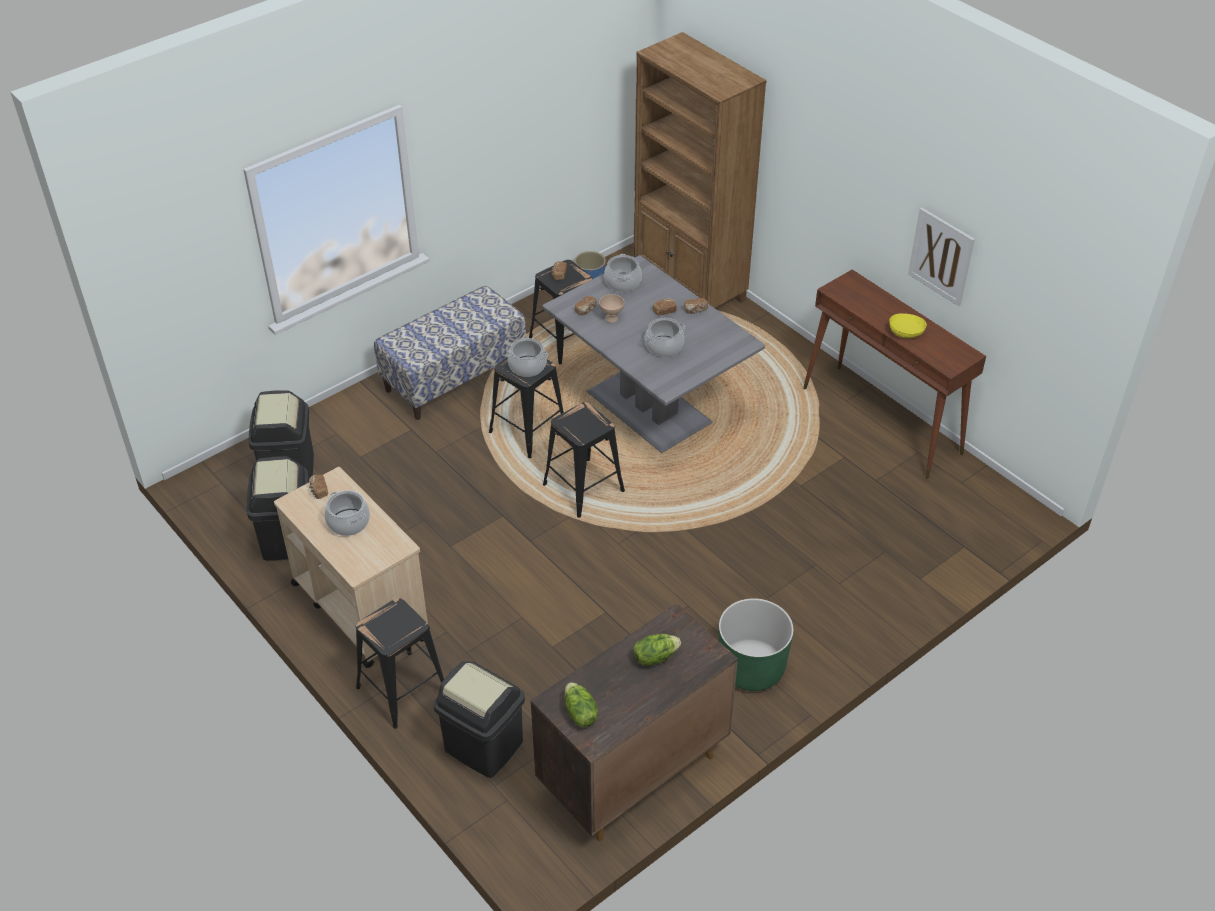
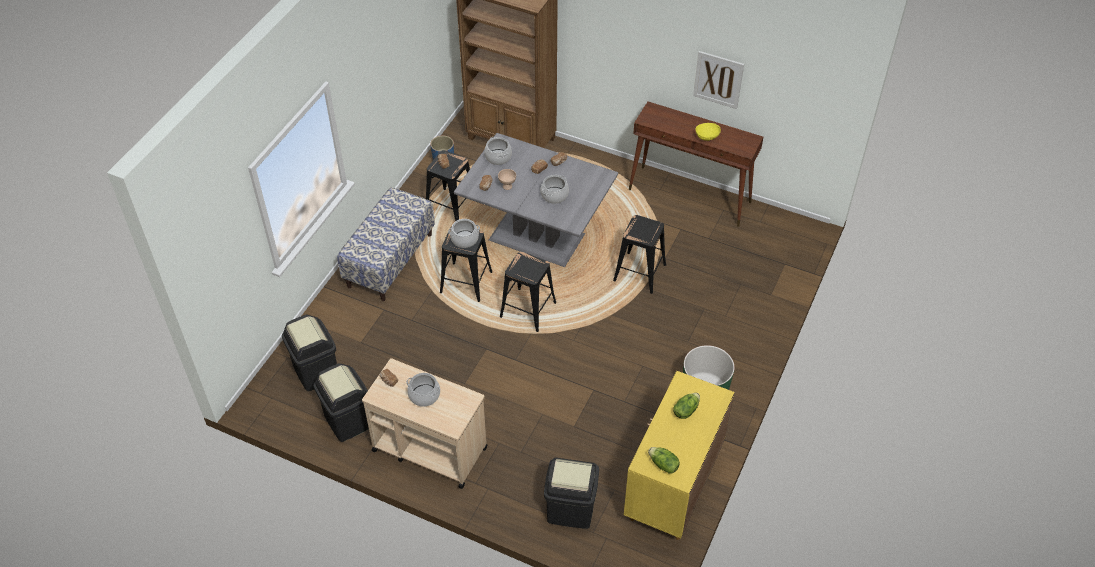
camera: 25 degrees left, 5 degrees up
black stool [356,598,444,729] -> black stool moved to [613,215,666,294]
brown cabinet [531,603,738,841] -> yellow cabinet [624,371,734,540]

